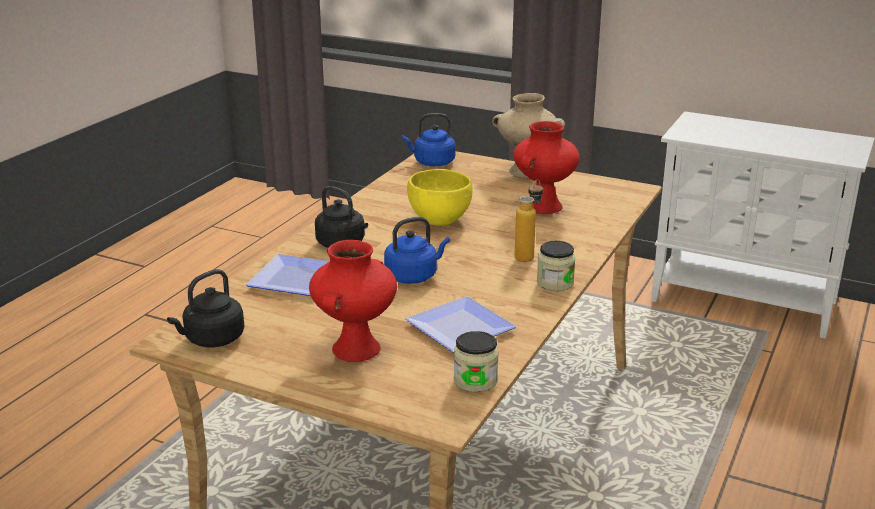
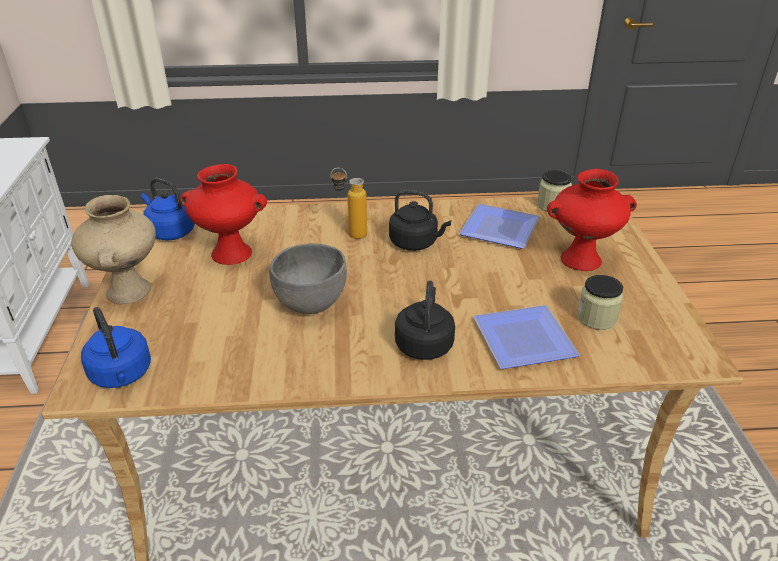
camera: 120 degrees left, 10 degrees up
black kettle [167,269,245,347] -> black kettle moved to [389,190,451,251]
blue kettle [384,217,450,284] -> blue kettle moved to [141,178,195,241]
yellow bowl [407,169,473,226] -> grey bowl [269,244,347,314]
jar [537,241,576,291] -> jar moved to [577,275,623,330]

